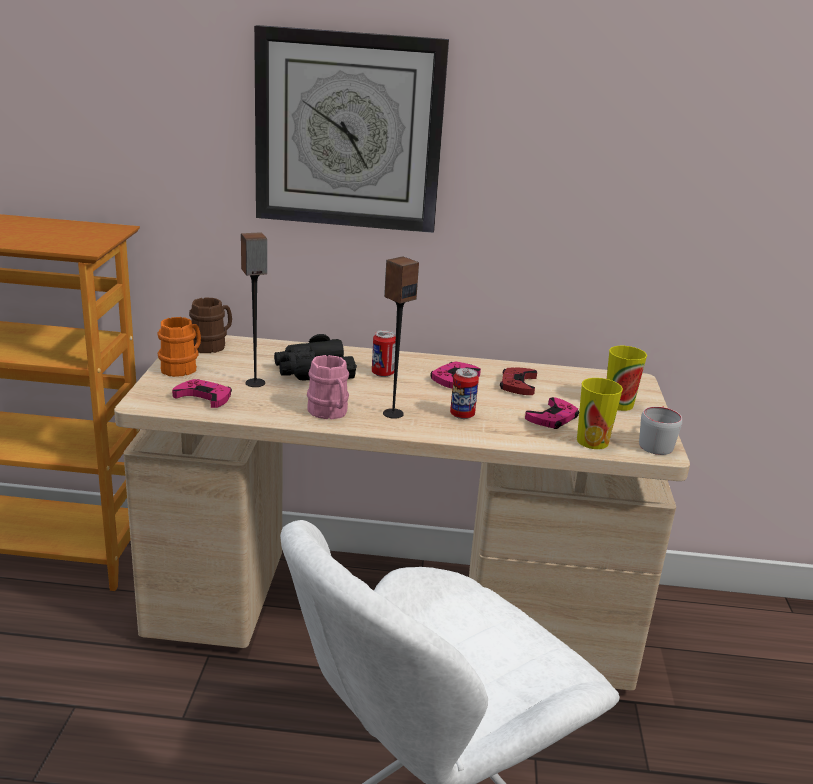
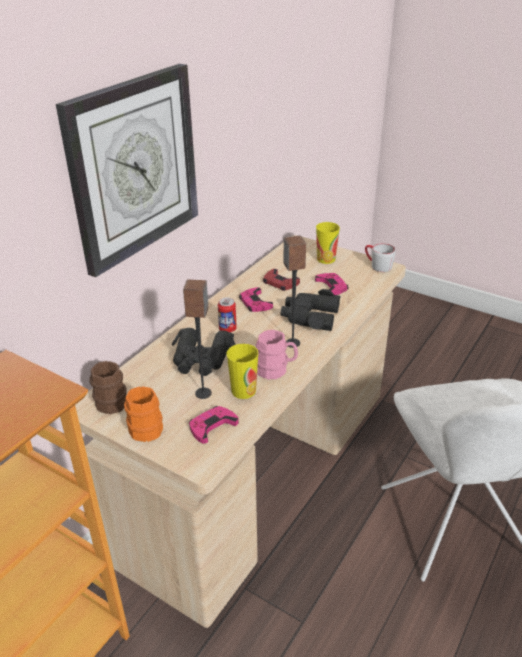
camera: 60 degrees left, 10 degrees up
can [450,368,479,419] -> black binoculars [281,289,341,331]
cup [577,378,623,449] -> cup moved to [227,344,259,399]

